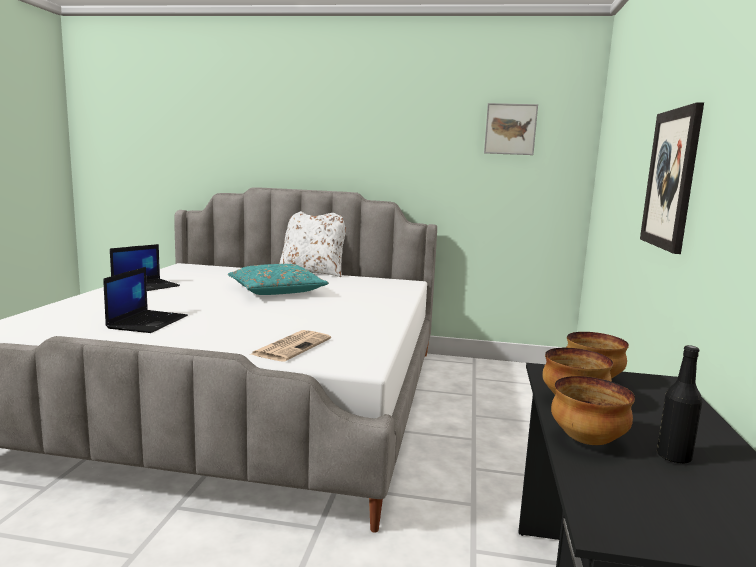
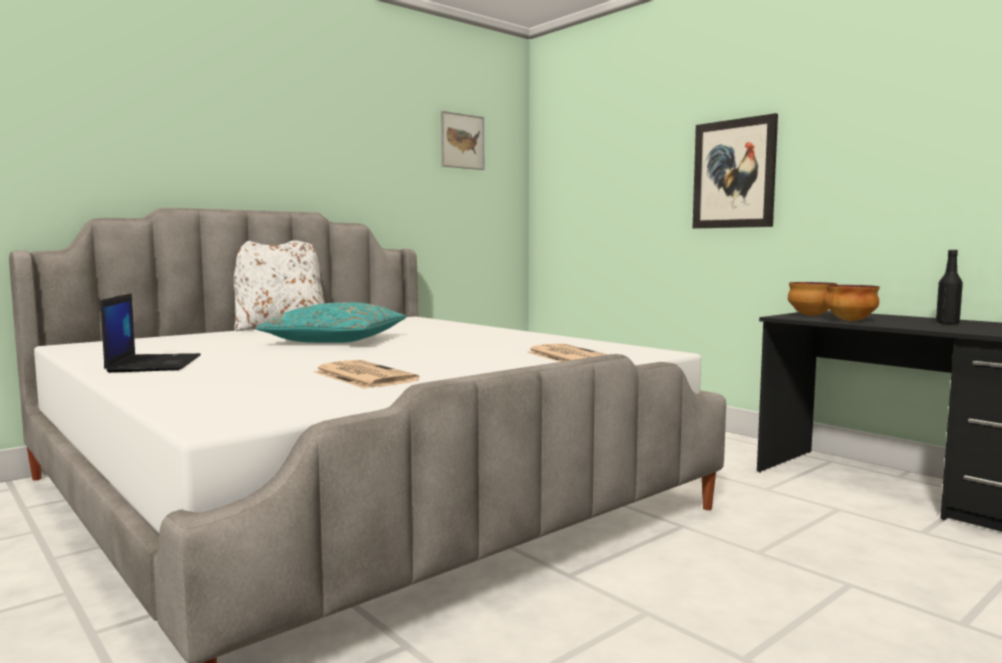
camera: 50 degrees left, 5 degrees down
laptop [104,267,188,333] -> newspaper [314,360,420,389]
bowl [551,376,635,445] -> none

